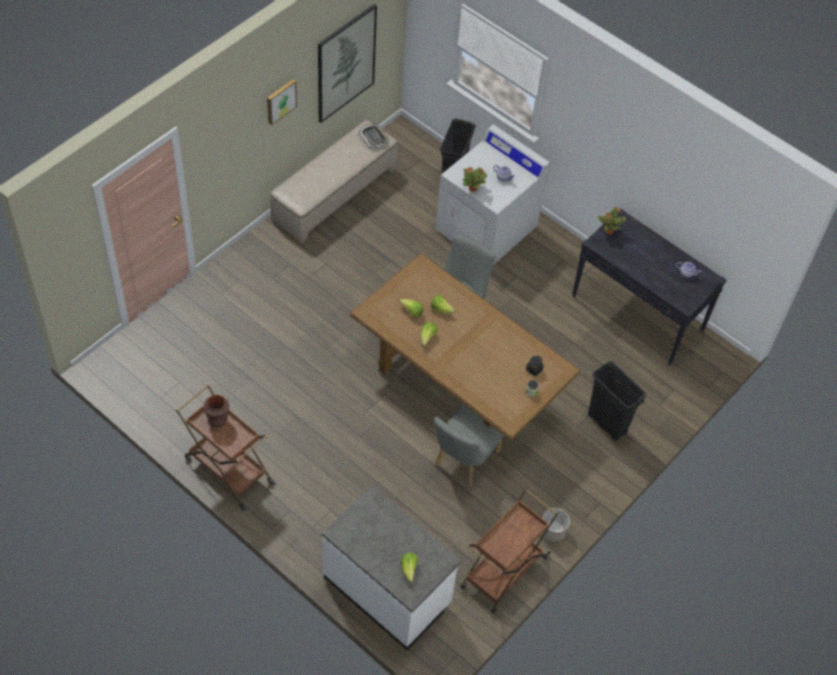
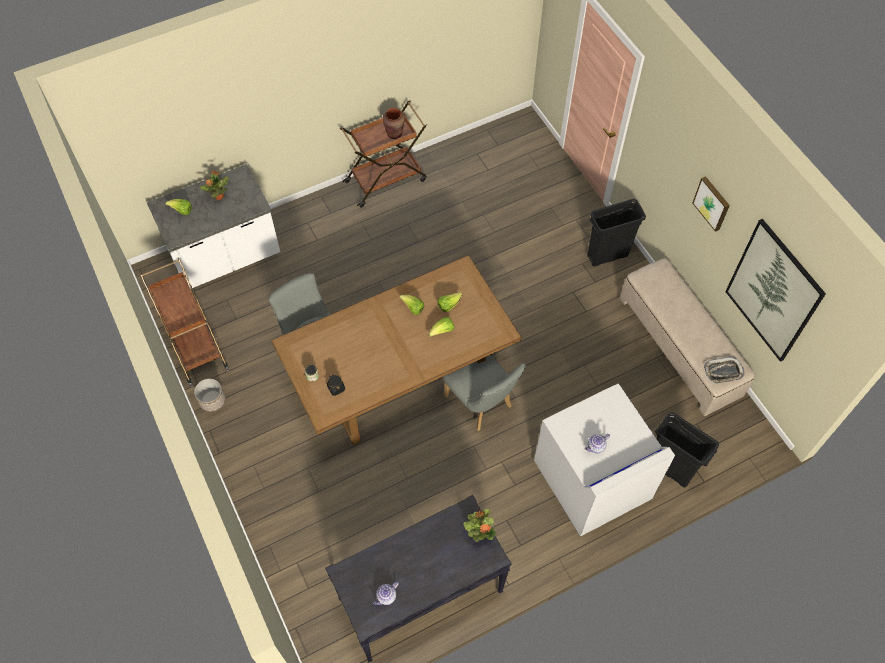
camera: 115 degrees right, 5 degrees up
potted plant [463,167,487,192] -> potted plant moved to [200,171,229,200]
black trash can [588,361,646,441] -> black trash can moved to [587,199,646,267]

